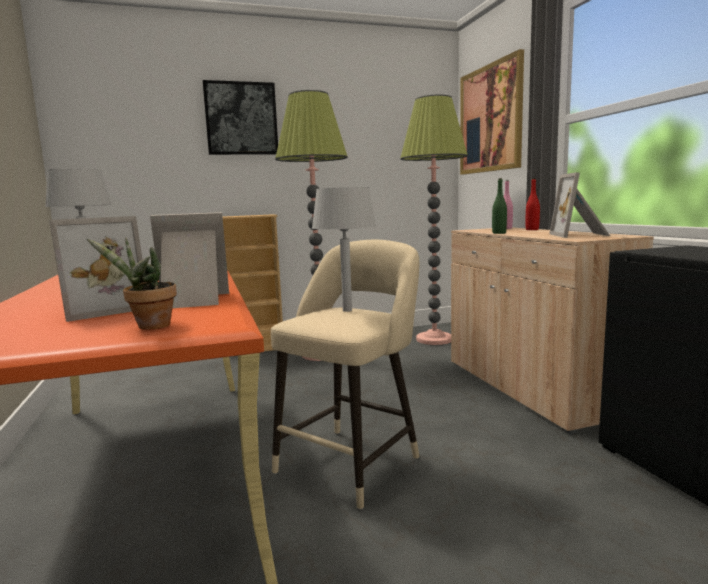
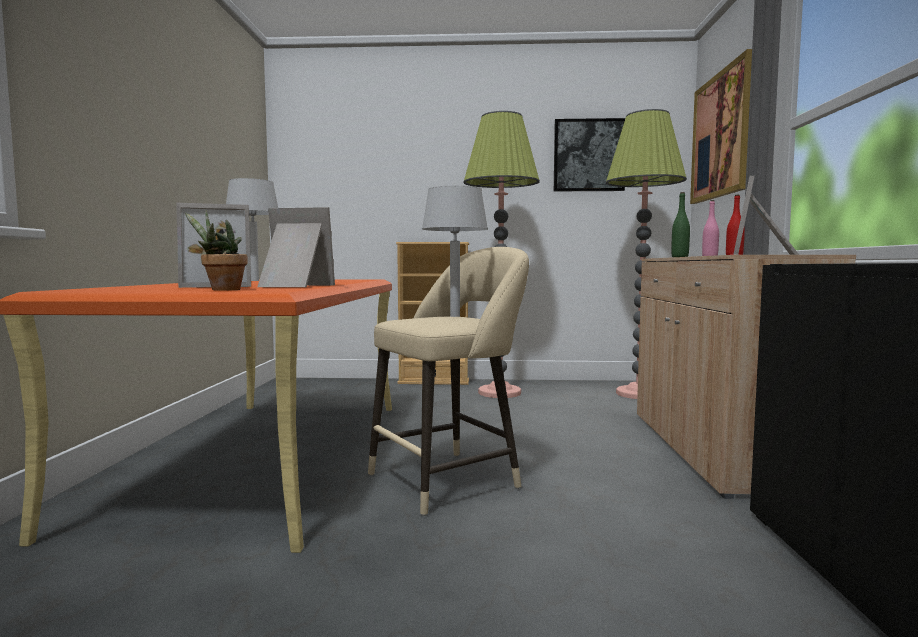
camera: 20 degrees right, 5 degrees down
picture [203,80,278,155] -> picture moved to [554,118,625,191]

